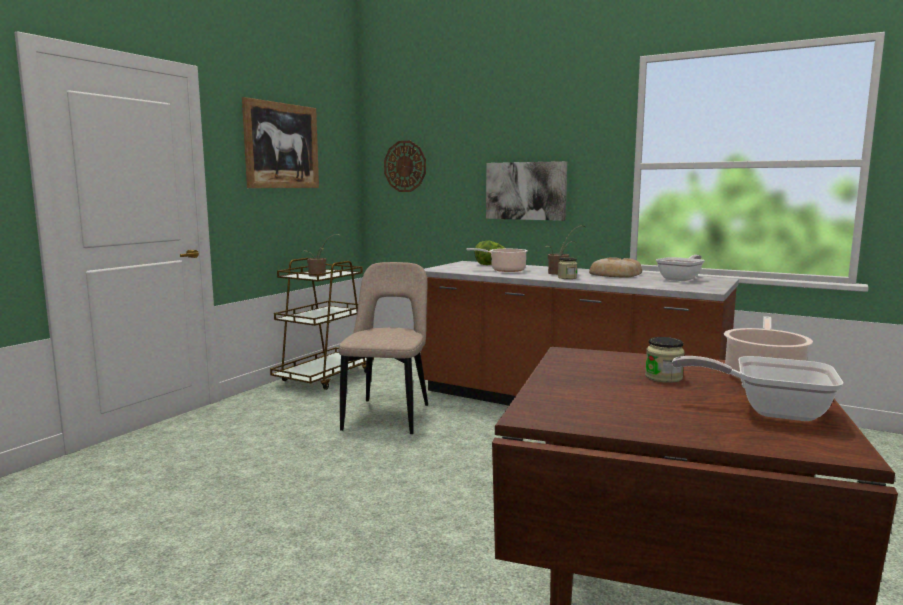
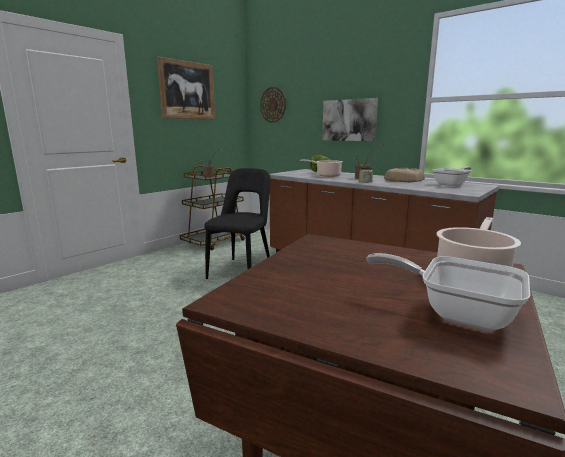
camera: 10 degrees right, 5 degrees up
beige chair [339,262,428,434] -> black chair [204,168,271,279]
jar [645,337,685,383] -> none

